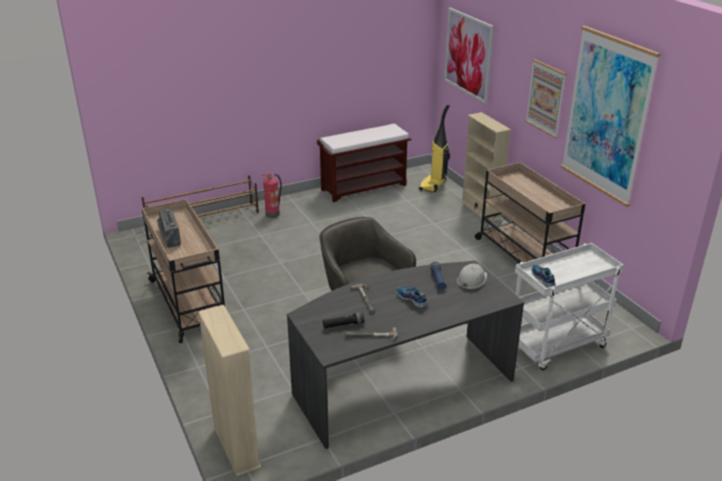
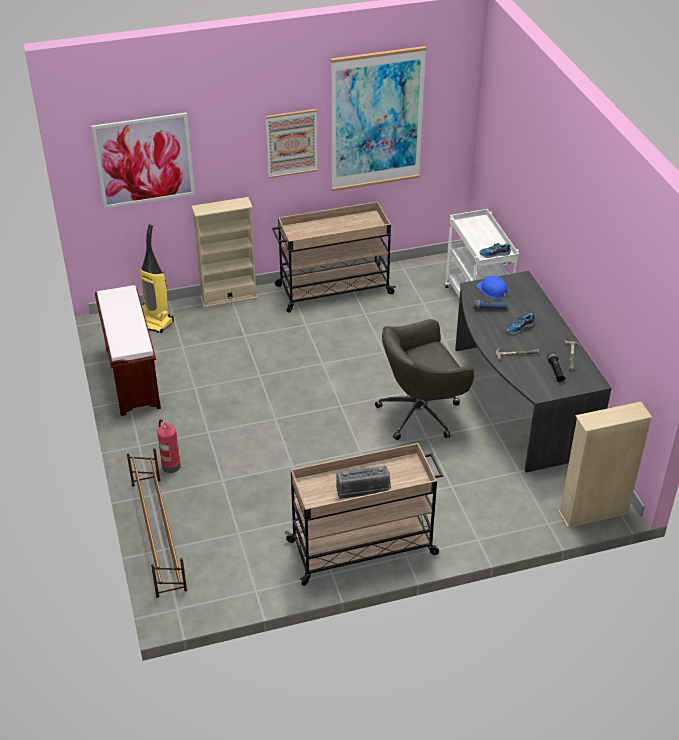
camera: 80 degrees left, 10 degrees up
white hard hat [457,263,487,289] -> blue hard hat [476,276,509,299]

